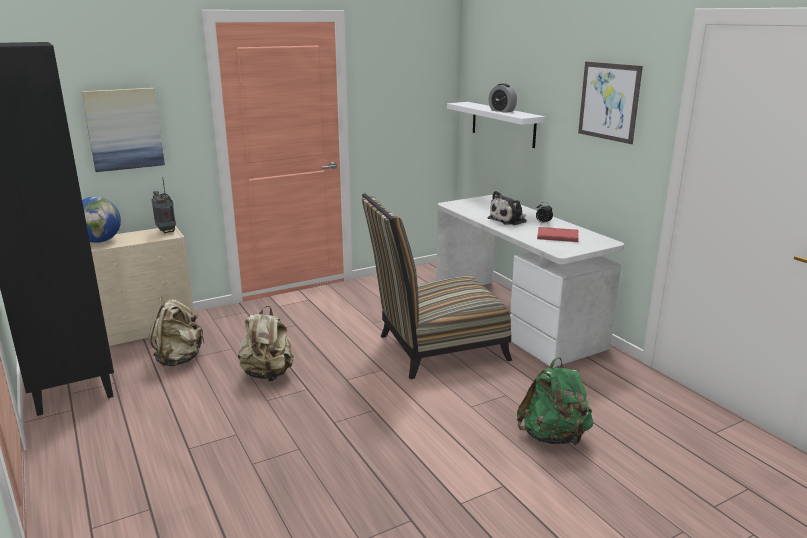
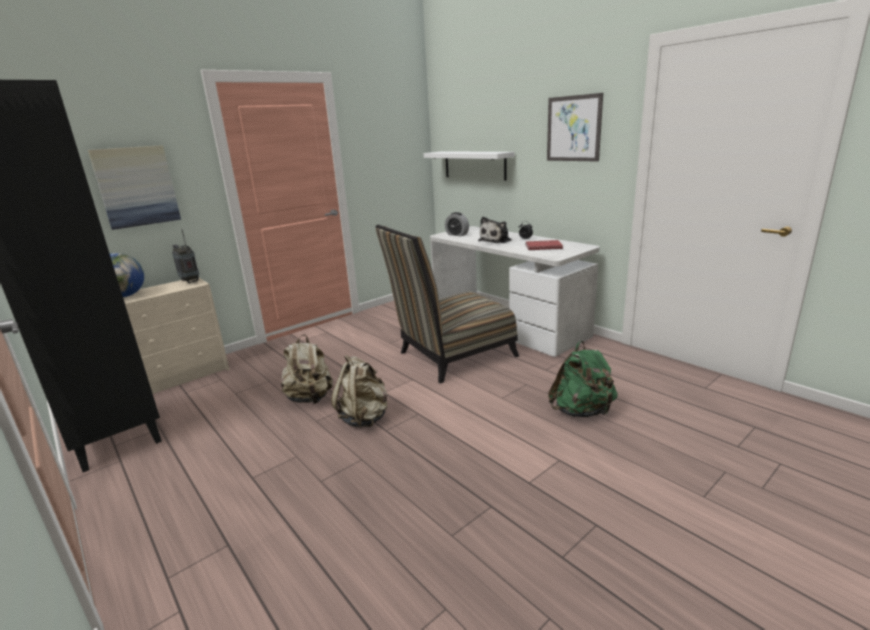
camera: 10 degrees left, 0 degrees up
beige backpack [149,297,205,367] -> beige backpack moved to [331,355,387,428]
alarm clock [489,84,517,113] -> alarm clock moved to [445,212,469,236]

